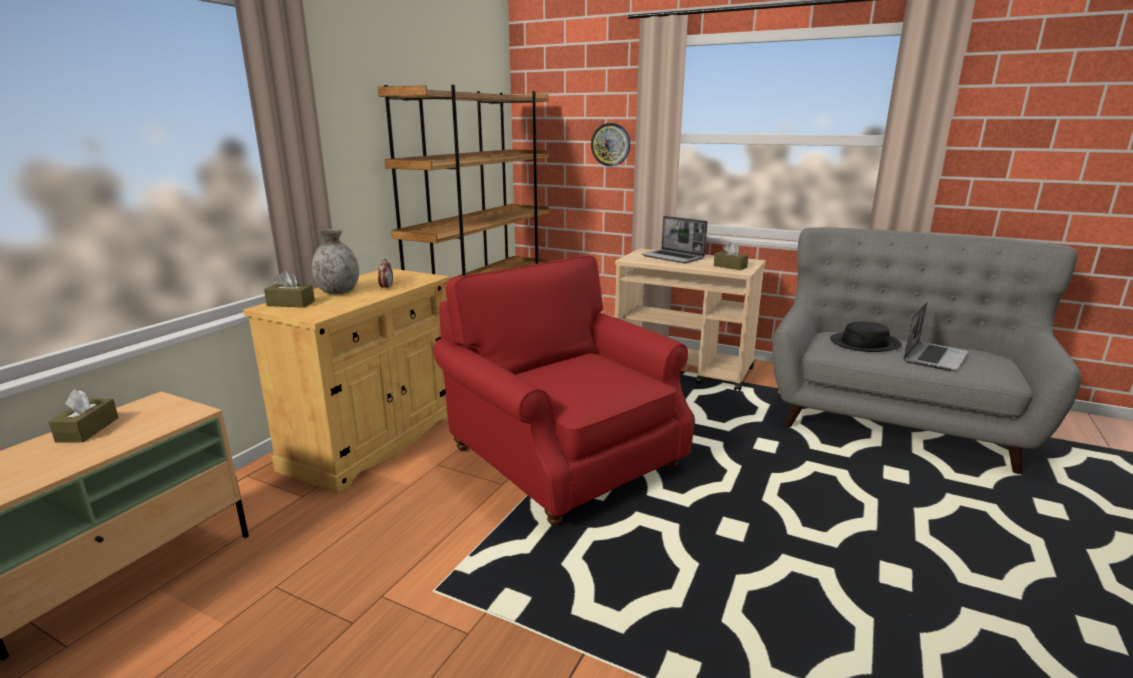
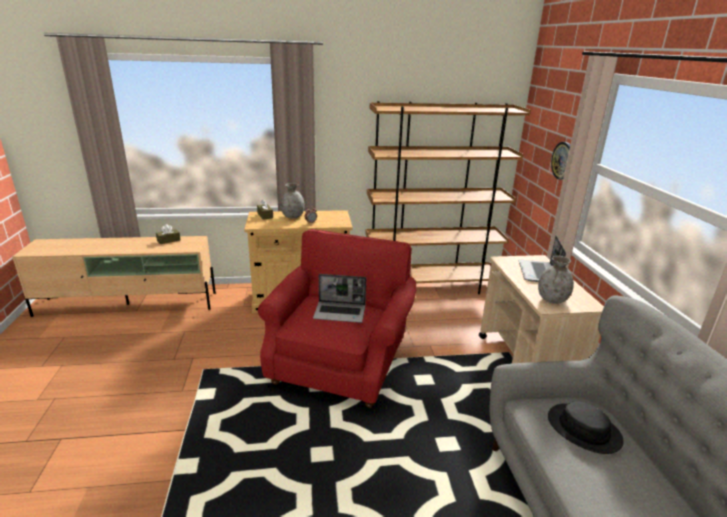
camera: 55 degrees right, 5 degrees up
brown tissue box [714,242,749,270] -> grey vase [538,256,574,304]
laptop [904,302,969,371] -> laptop moved to [313,274,366,323]

